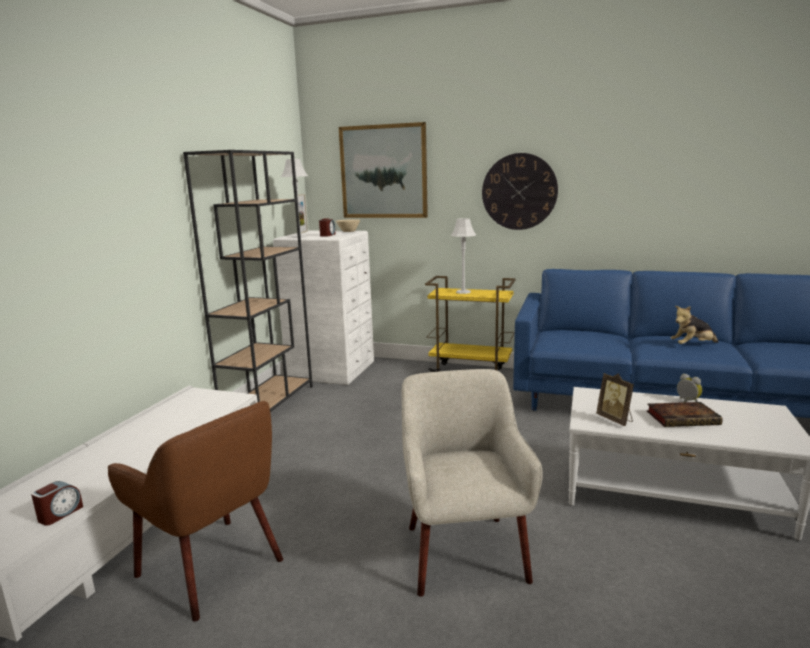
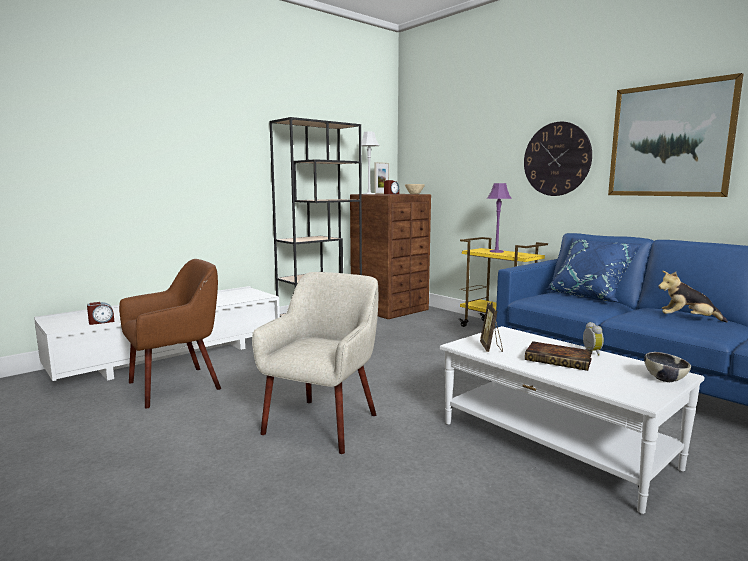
camera: 30 degrees right, 5 degrees down
brown armchair [108,401,283,622] -> brown armchair turned 105 degrees counterclockwise [119,259,221,408]
white dresser [273,231,374,385] -> brown dresser [350,194,431,319]
picture [339,122,428,218] -> picture moved to [608,73,743,197]
grey table lamp [451,218,476,294] -> purple table lamp [487,183,512,253]
none -> blue pillow [545,237,642,302]
none -> bowl [644,352,691,382]

